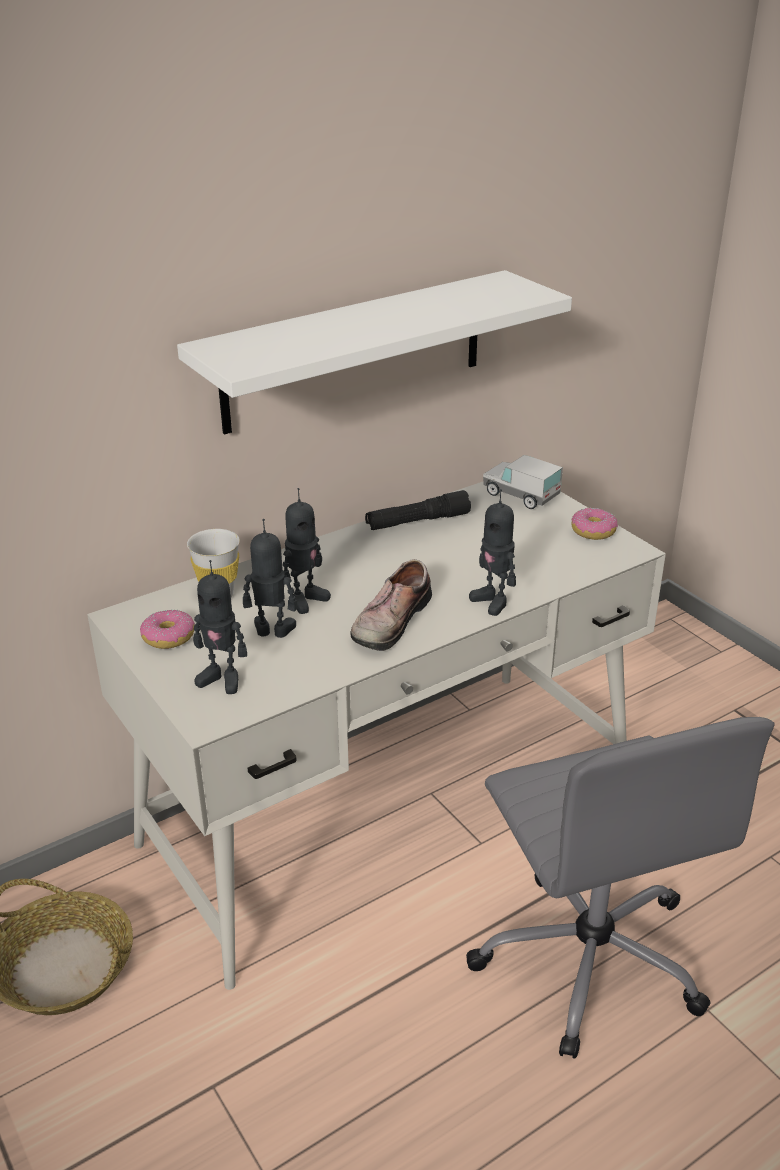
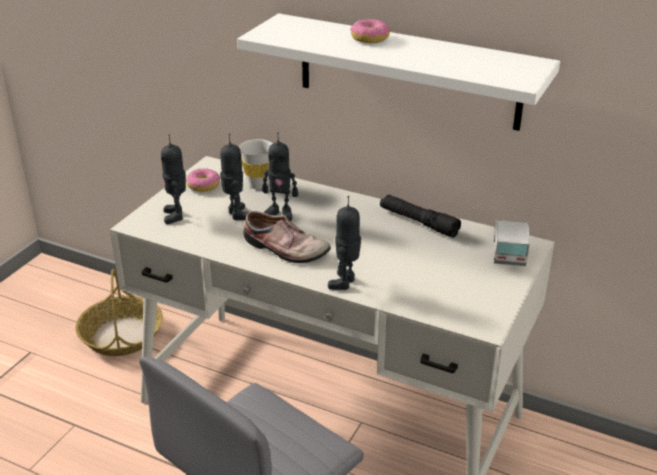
camera: 60 degrees right, 0 degrees up
shoe [350,559,432,651] -> shoe turned 150 degrees counterclockwise [244,211,331,263]
donut [572,508,618,540] -> donut moved to [350,19,390,43]

